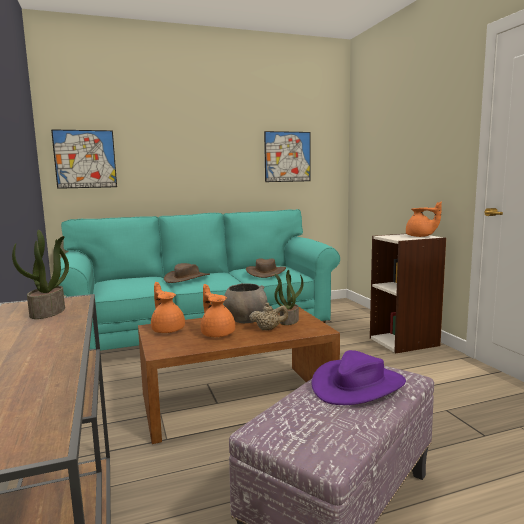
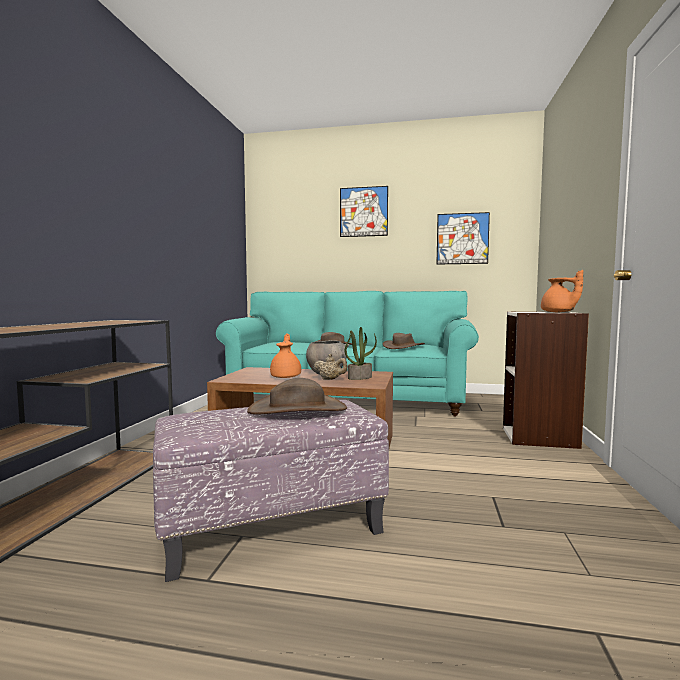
camera: 30 degrees right, 5 degrees down
potted plant [12,230,69,319] -> none
picture [51,129,117,189] -> picture moved to [340,186,388,237]
orange teapot [151,282,185,333] -> none
purple hat [312,350,406,405] -> brown hat [247,378,347,415]

